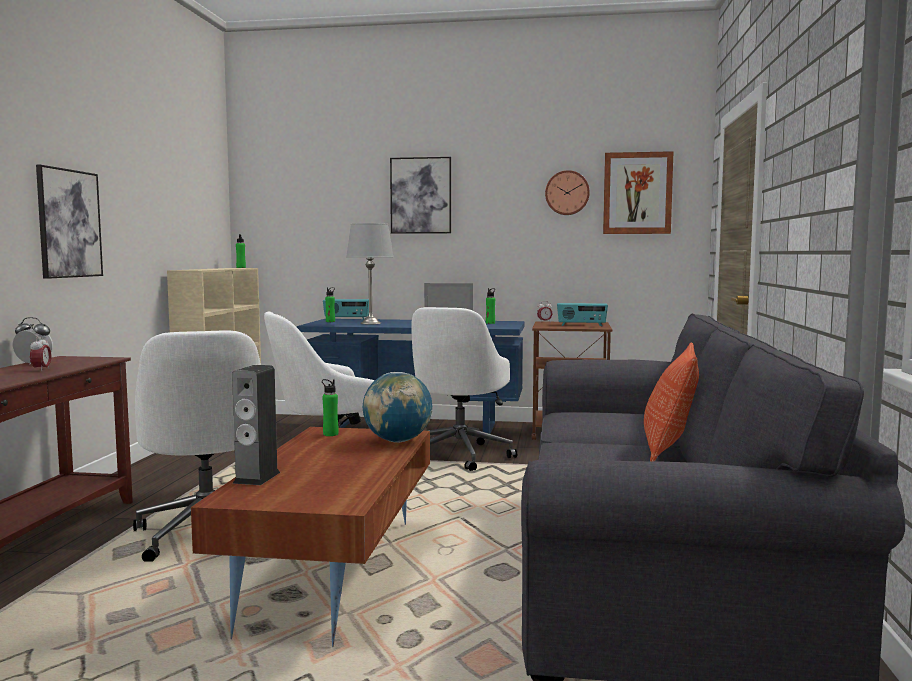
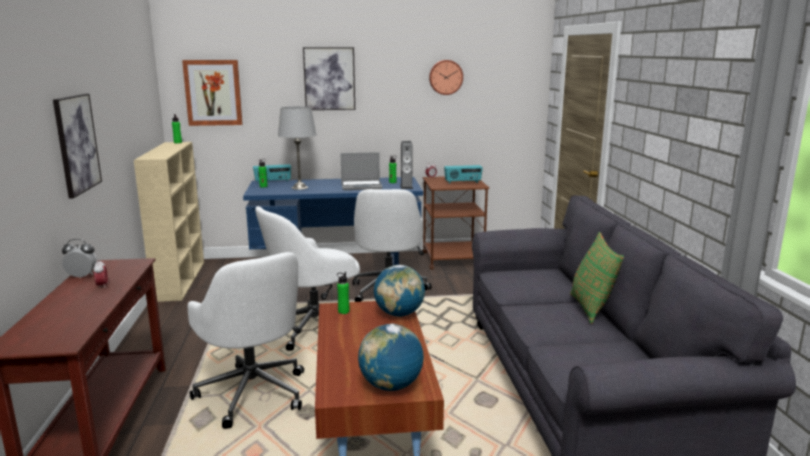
camera: 15 degrees left, 10 degrees up
speaker [232,365,280,485] -> speaker moved to [400,141,413,189]
picture [603,151,673,234] -> picture moved to [182,60,243,126]
orange pillow [644,342,699,462] -> green pillow [570,232,624,324]
none -> globe [358,323,424,391]

